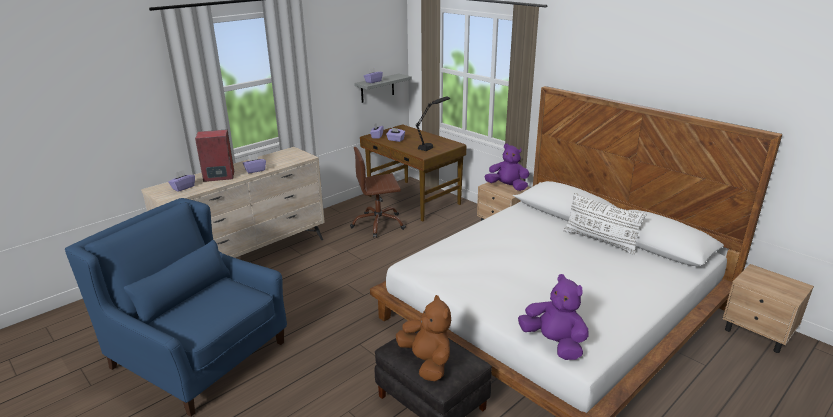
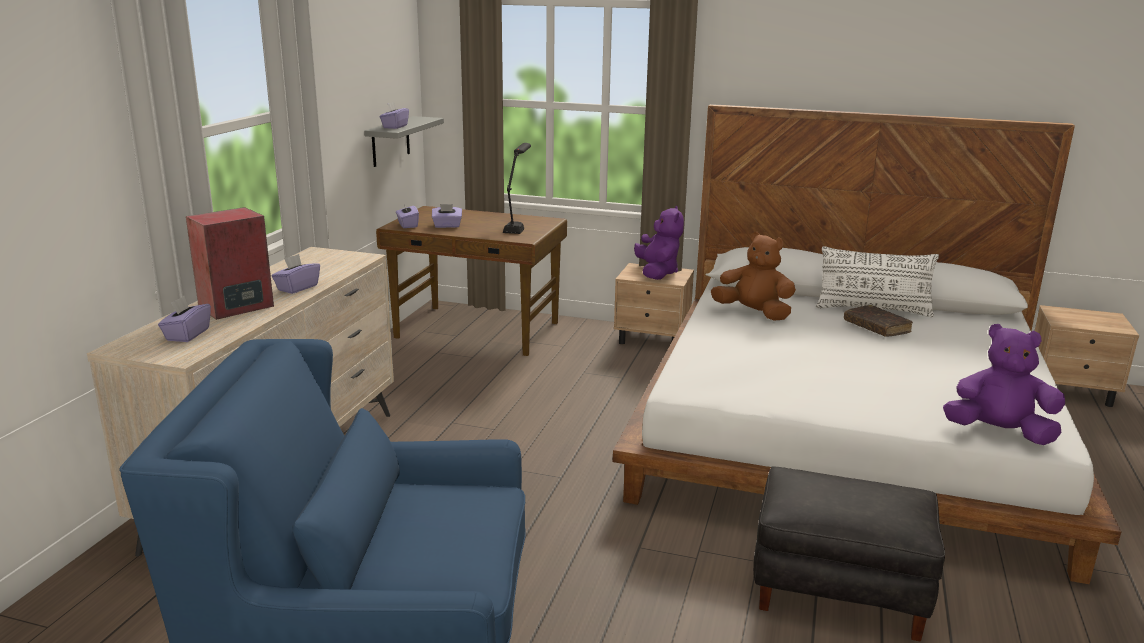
camera: 30 degrees left, 5 degrees down
brown office chair [350,147,406,238] -> none
brown plush toy [396,295,451,381] -> brown plush toy moved to [711,232,796,321]
purple plush toy [484,143,529,191] -> purple plush toy turned 90 degrees clockwise [634,206,684,280]
none -> brown book [844,305,913,337]

